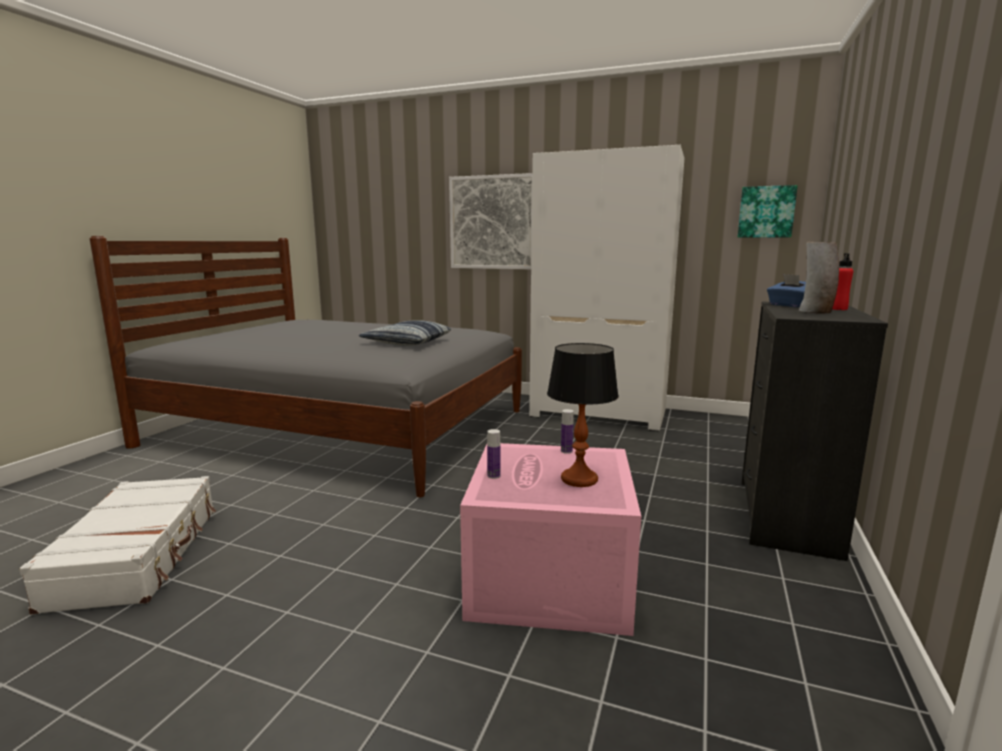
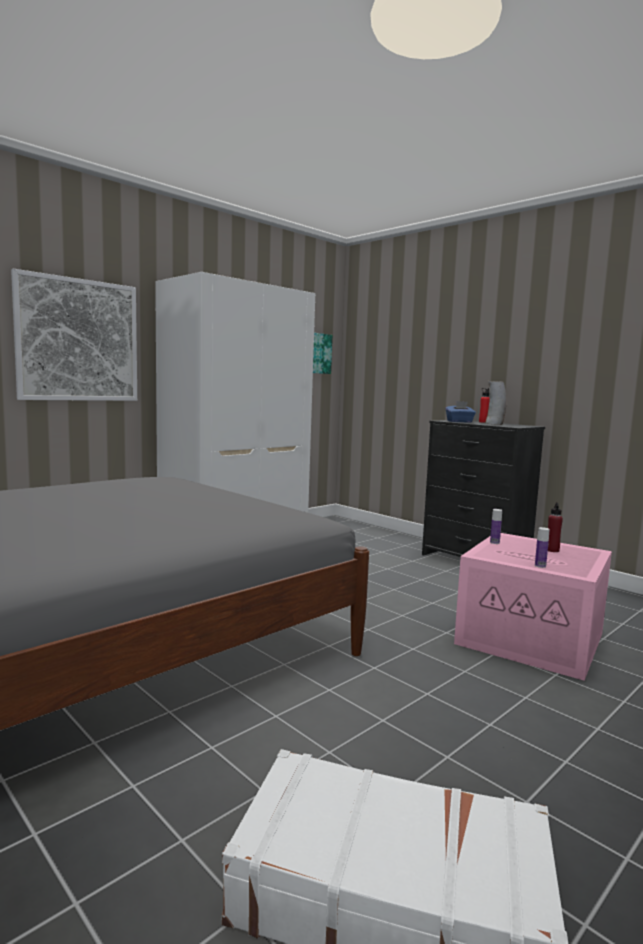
camera: 65 degrees left, 5 degrees down
pillow [359,320,451,346] -> none
table lamp [547,343,619,487] -> red bottle [548,502,563,552]

